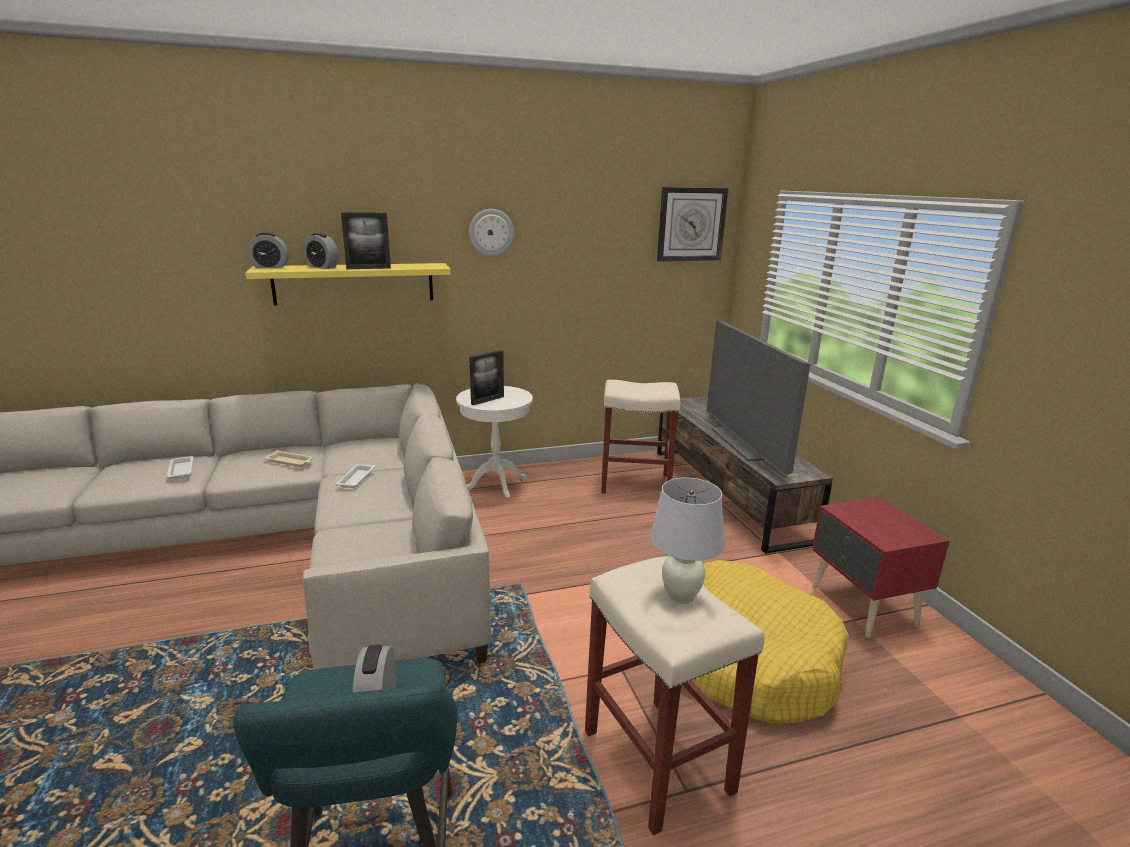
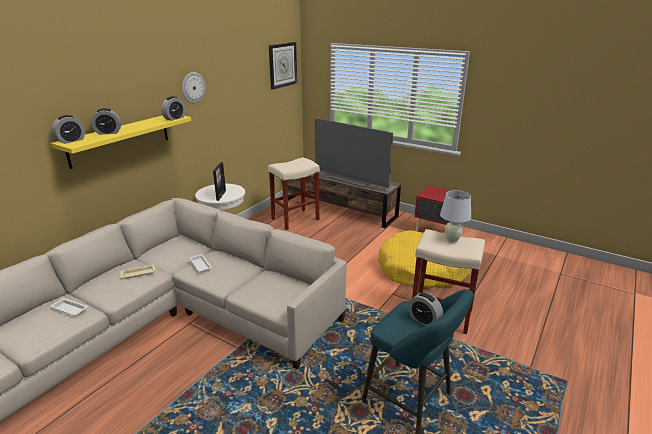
camera: 40 degrees left, 5 degrees up
picture frame [341,212,391,269] -> none
none -> alarm clock [161,96,186,121]

